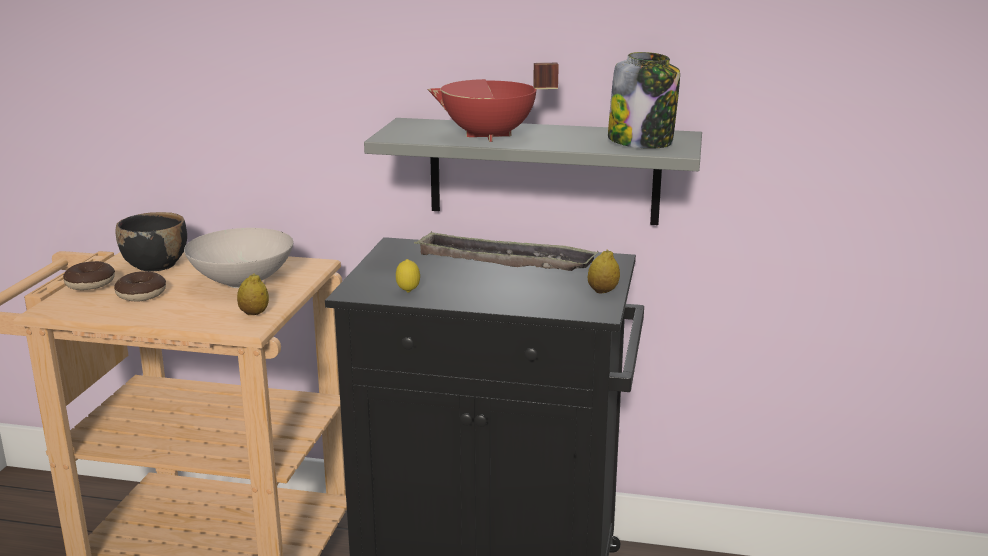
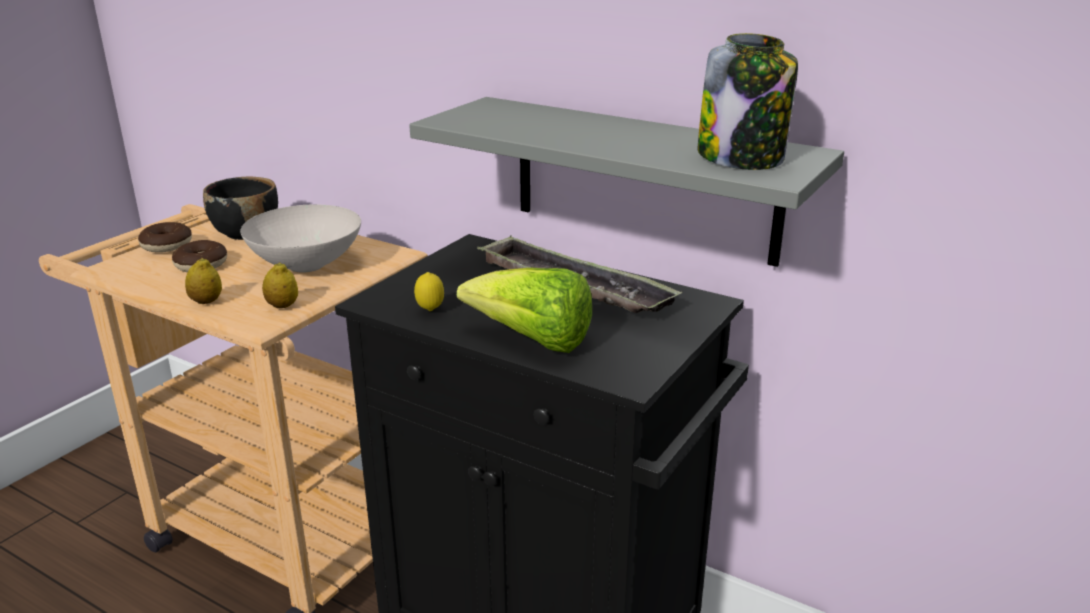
camera: 20 degrees right, 5 degrees up
red cooking pot [427,63,559,142] -> none
lemon [588,249,620,294] -> lemon moved to [185,258,222,304]
none -> lettuce [457,268,592,353]

